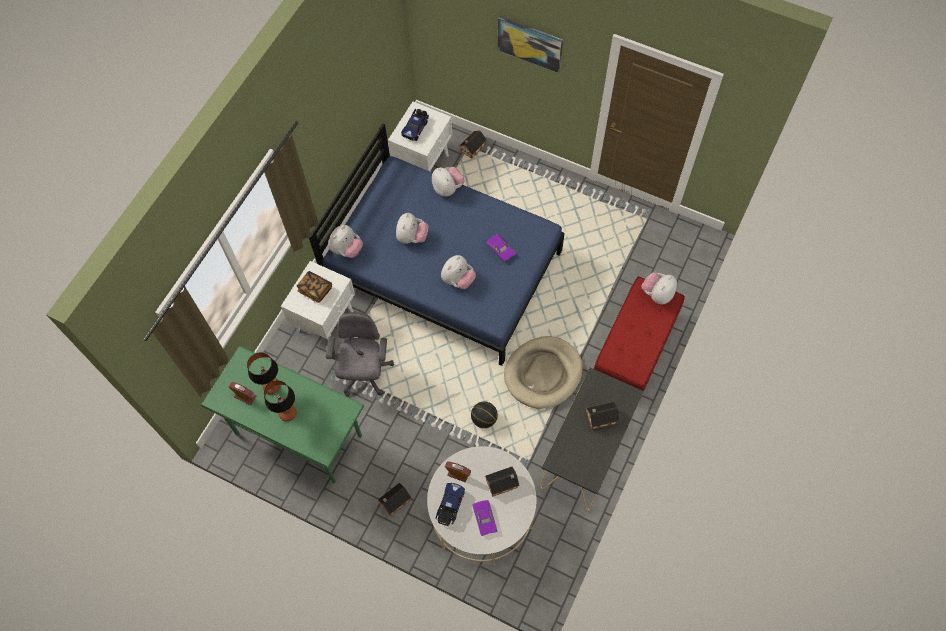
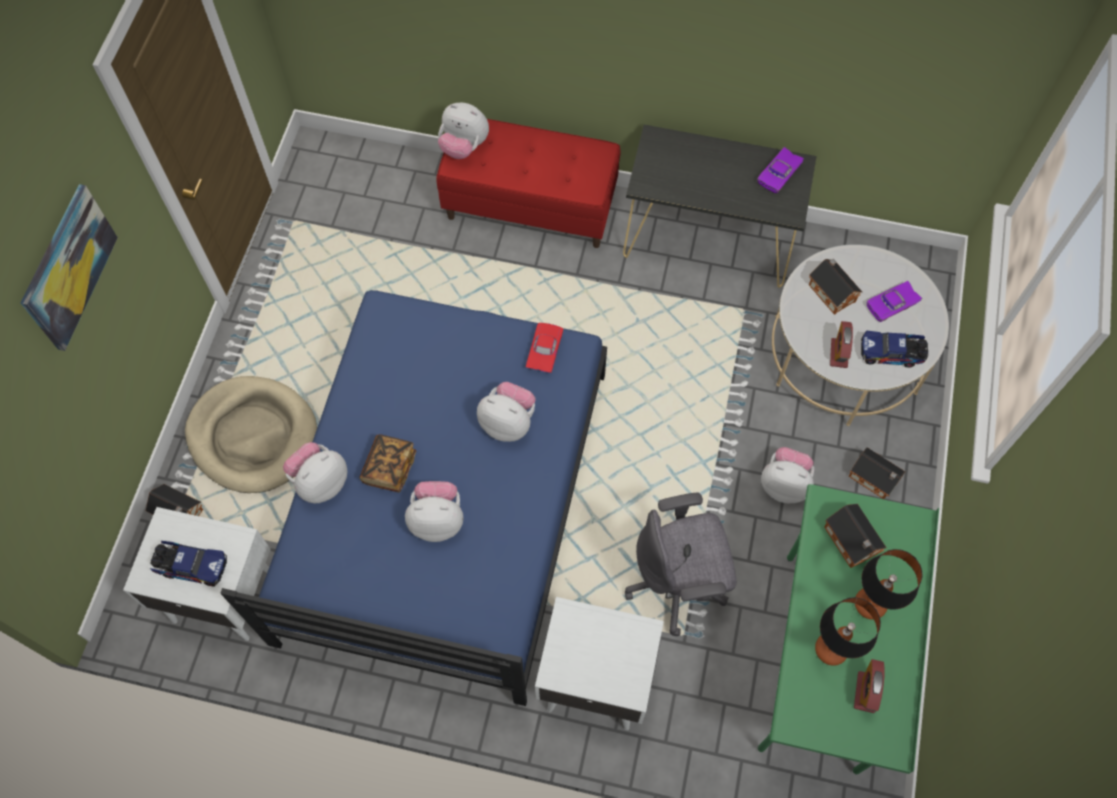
camera: 105 degrees left, 0 degrees up
book [297,271,332,303] -> book moved to [359,434,416,492]
plush toy [328,225,363,258] -> plush toy moved to [761,447,815,503]
basketball [471,402,498,428] -> none
purple toy car [486,234,516,262] -> purple toy car moved to [757,147,804,193]
beige dog bed [504,336,583,409] -> beige dog bed moved to [185,376,317,493]
toy house [586,402,620,430] -> toy house moved to [824,504,886,568]
none -> red toy car [526,323,563,373]

